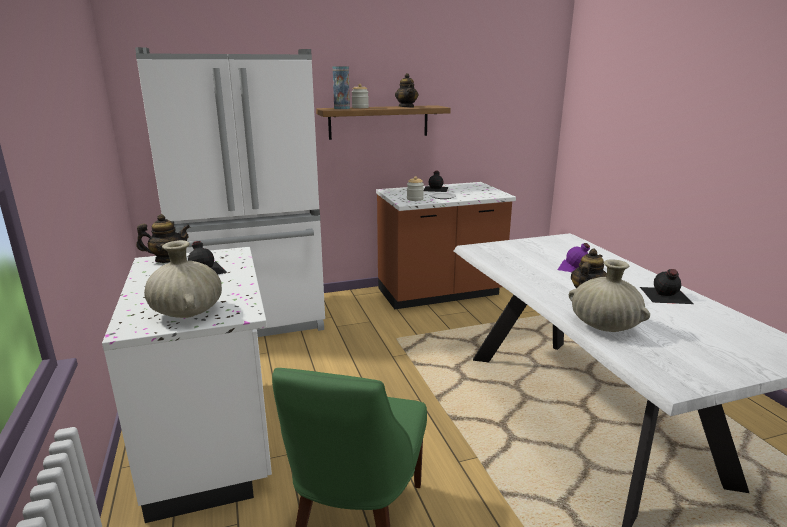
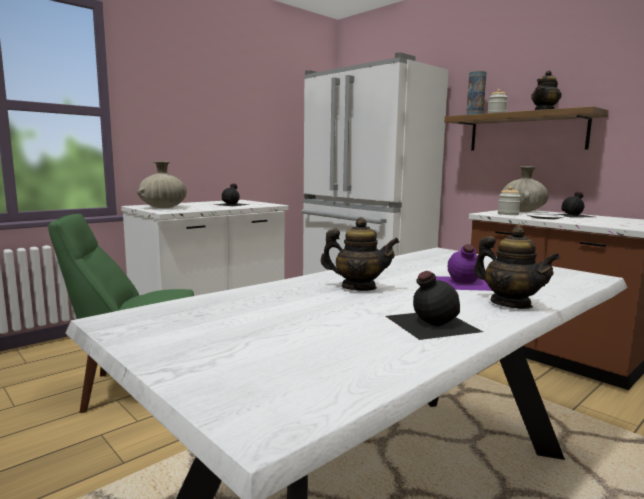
camera: 65 degrees right, 10 degrees down
teapot [136,214,190,263] -> teapot moved to [474,226,560,309]
beige vase [569,259,650,332] -> beige vase moved to [501,166,548,212]

